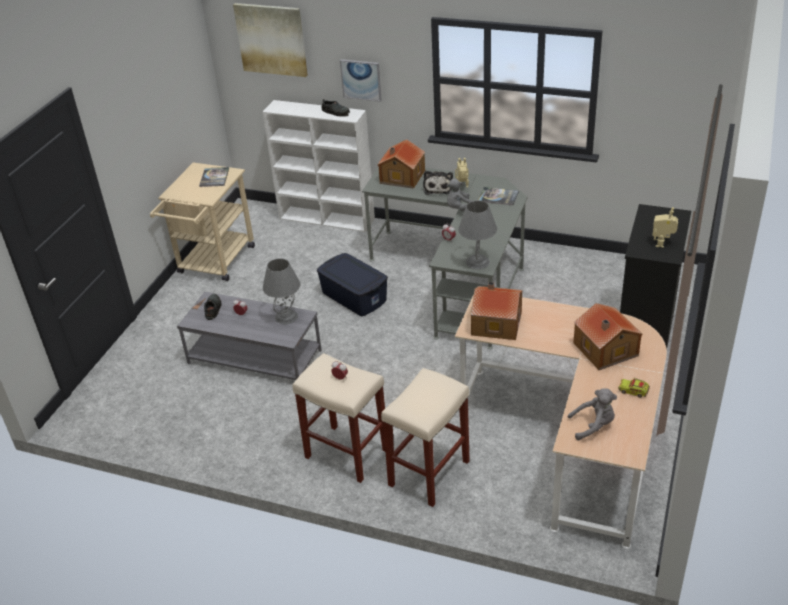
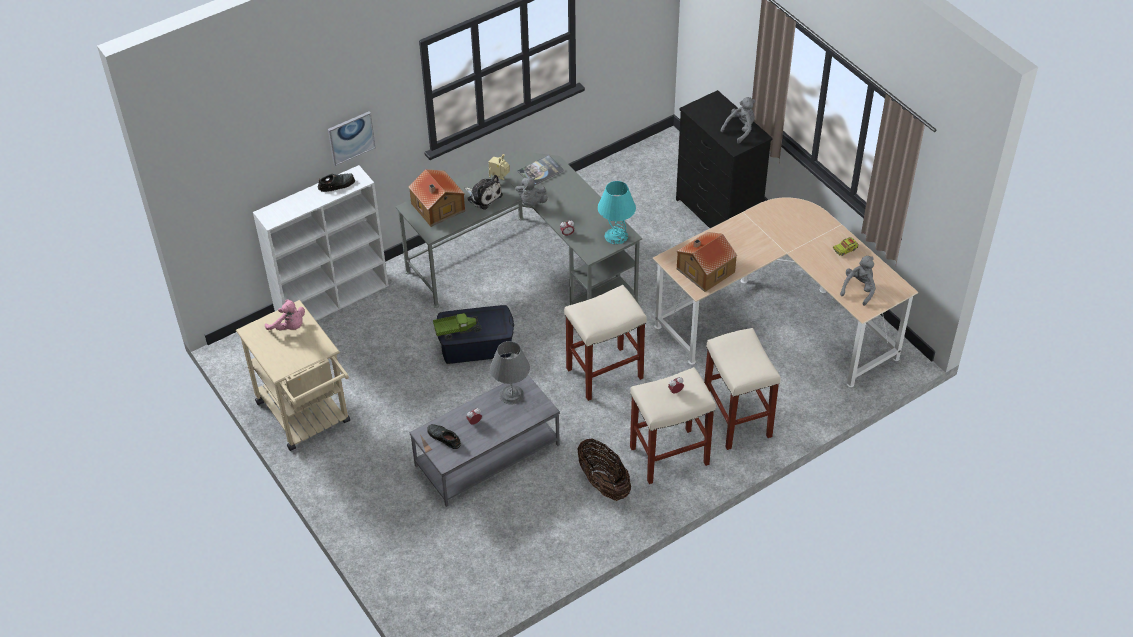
camera: 55 degrees left, 10 degrees up
book [199,167,229,187] -> pink plush toy [265,299,305,330]
picture [233,3,308,77] -> none
grey table lamp [458,201,497,269] -> turquoise table lamp [598,181,636,245]
toy house [573,303,642,370] -> none
toy robot [652,207,678,248] -> grey plush toy [721,97,755,144]
none -> toy truck [433,313,482,340]
none -> beige stool [564,285,647,401]
none -> basket [578,438,631,501]

